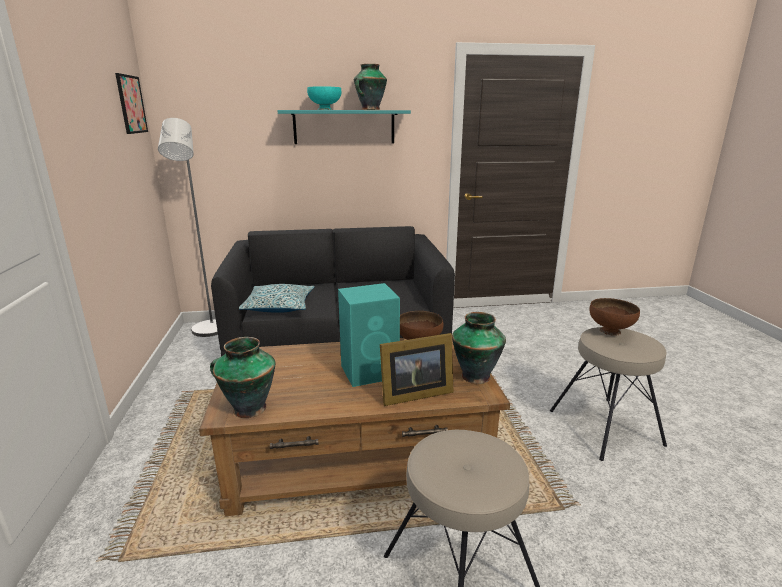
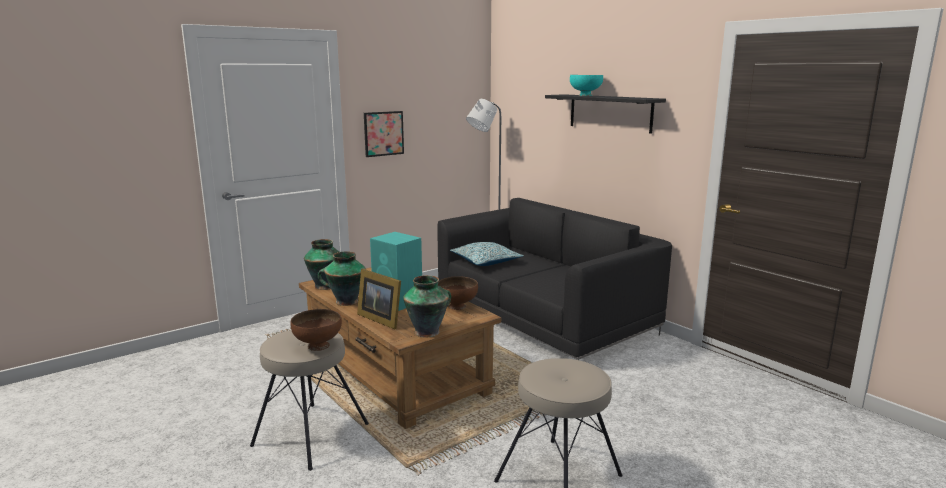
camera: 60 degrees right, 5 degrees down
picture [115,73,148,134] -> picture moved to [364,111,404,157]
turquoise shelf [277,110,411,144] -> black shelf [545,94,666,134]
vase [354,64,387,110] -> vase moved to [318,251,366,306]
brown bowl [590,298,640,336] -> brown bowl moved to [290,309,342,351]

